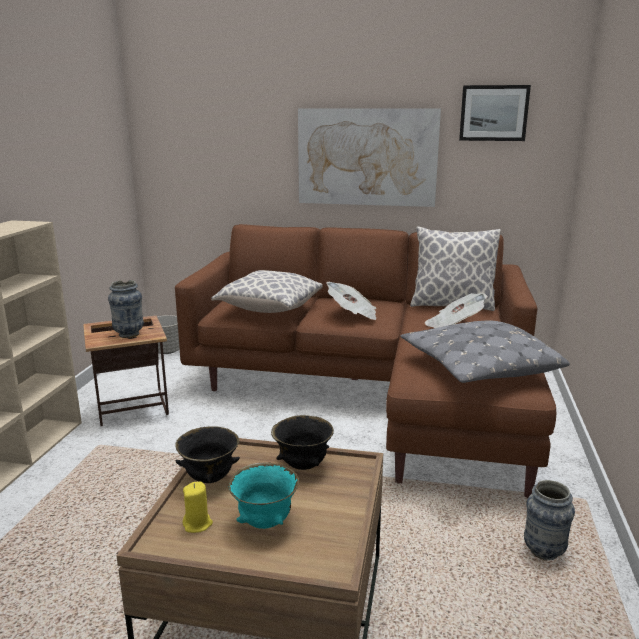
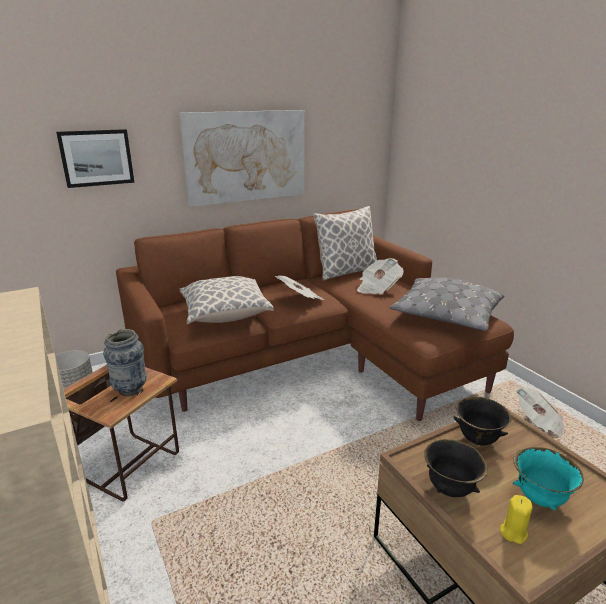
camera: 40 degrees left, 5 degrees up
picture [459,85,531,141] -> picture moved to [56,129,135,188]
vase [524,480,575,560] -> newspaper [516,388,565,439]

